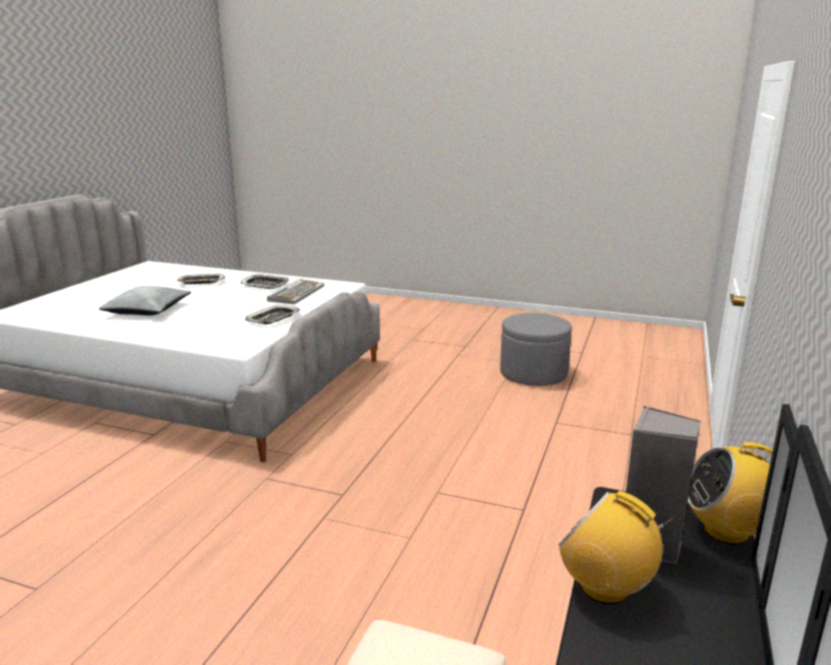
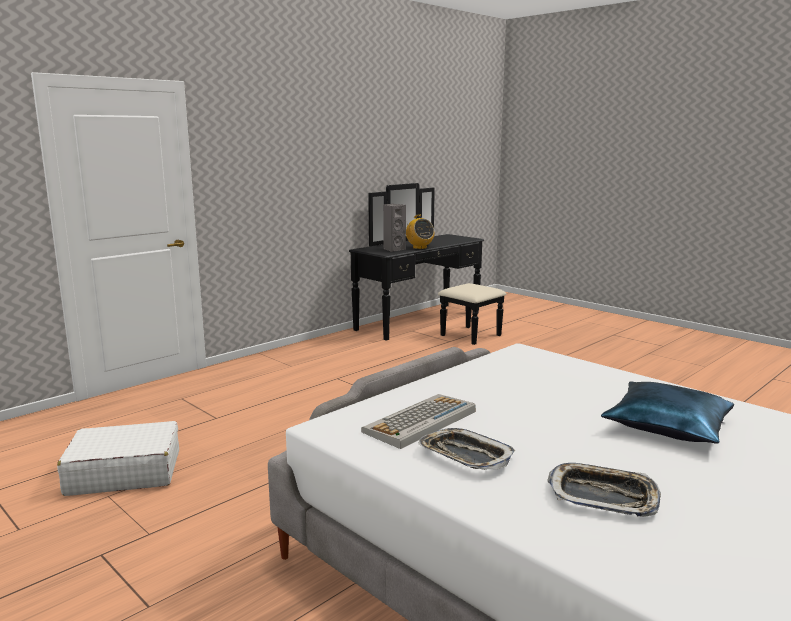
camera: 155 degrees left, 5 degrees down
grey pillow [99,286,191,316] -> blue pillow [601,382,734,444]
tray [245,305,300,324] -> none
grey ottoman [500,313,572,386] -> white suitcase [57,421,179,496]
radio [688,442,773,545] -> none

